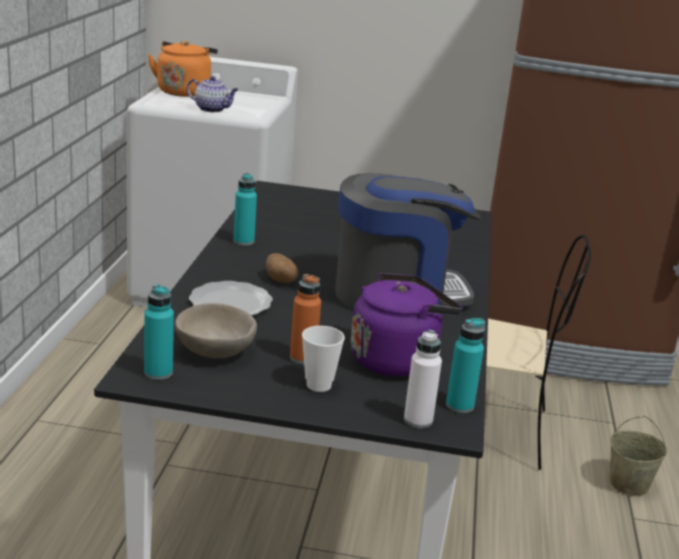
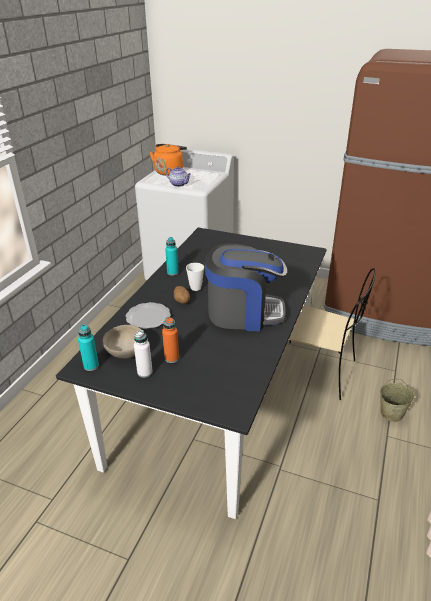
camera: 15 degrees right, 10 degrees up
cup [302,326,345,392] -> cup moved to [186,263,204,291]
purple kettle [350,273,462,376] -> none
white bottle [404,330,442,428] -> white bottle moved to [134,330,153,378]
turquoise bottle [446,318,485,413] -> none

